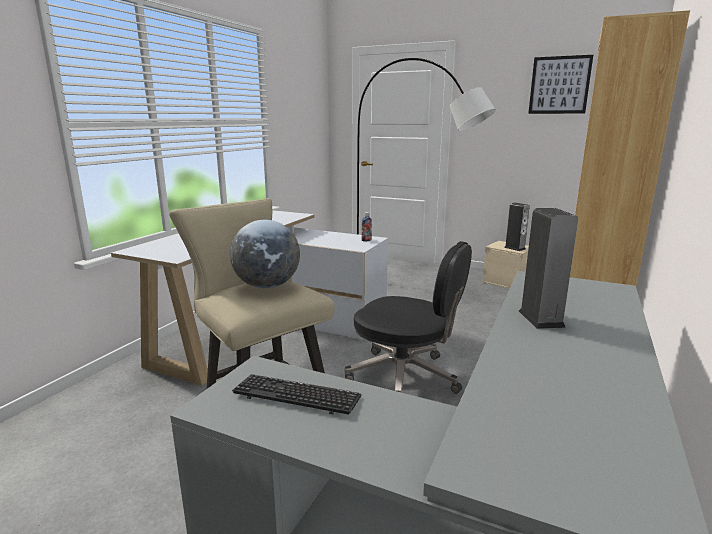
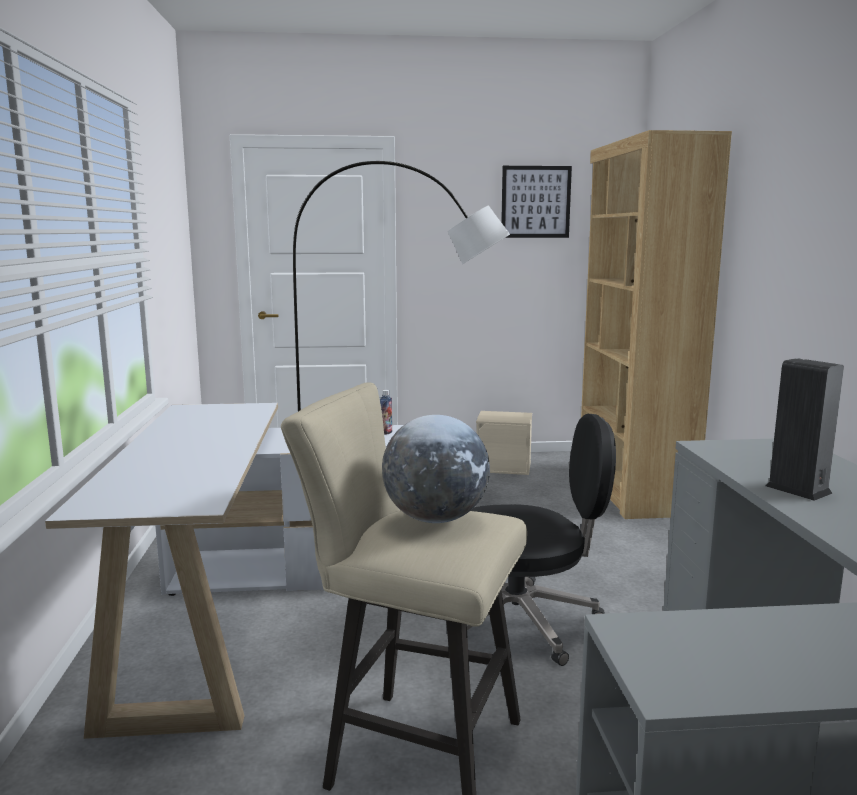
camera: 30 degrees left, 5 degrees down
keyboard [232,374,361,415] -> none
speaker [504,203,530,251] -> none

